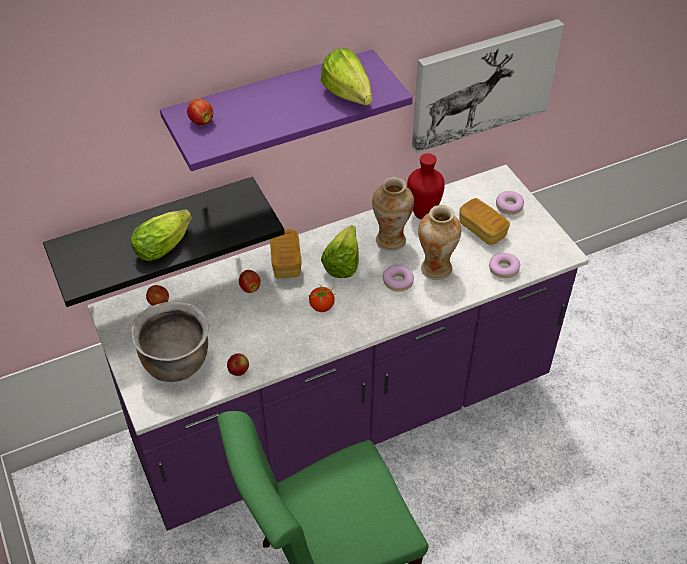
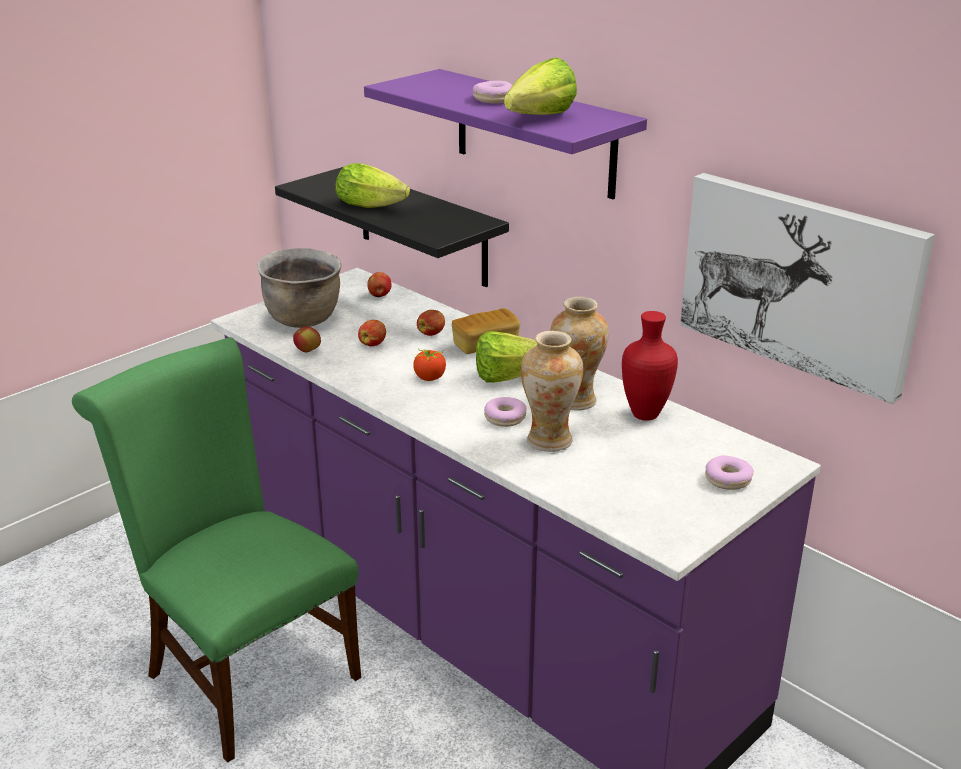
camera: 70 degrees right, 20 degrees down
apple [187,99,213,125] -> apple moved to [358,320,386,346]
bread [459,198,510,245] -> none
donut [489,253,520,278] -> donut moved to [473,81,513,103]

